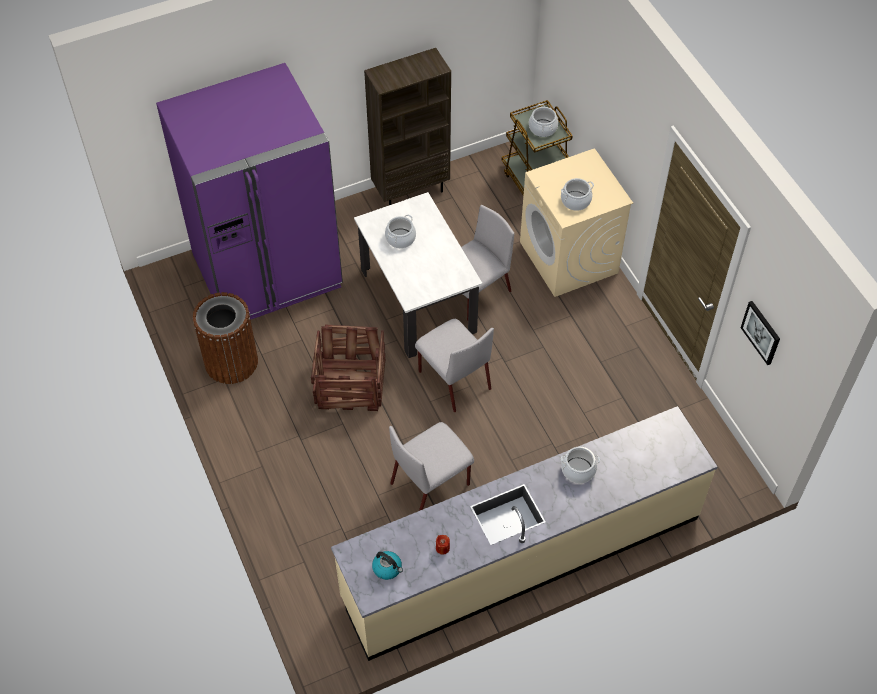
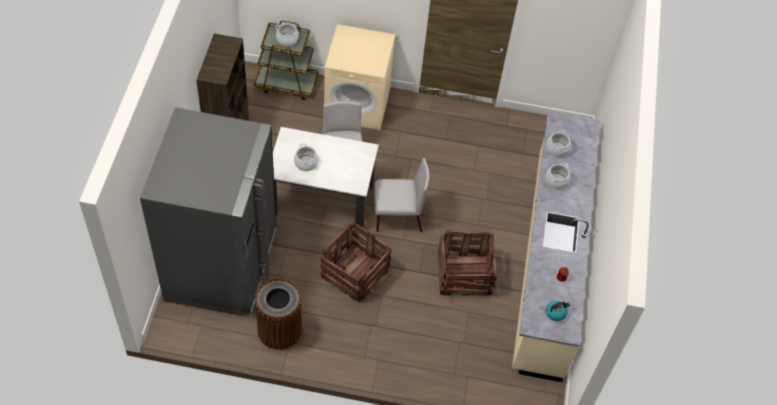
camera: 60 degrees left, 0 degrees up
purple fridge [156,63,343,320] -> grey fridge [140,107,276,316]
grey chair [389,422,474,511] -> crate [438,230,497,296]
cooking pot [561,178,594,211] -> cooking pot moved to [547,130,571,157]
picture [741,301,780,365] -> none

